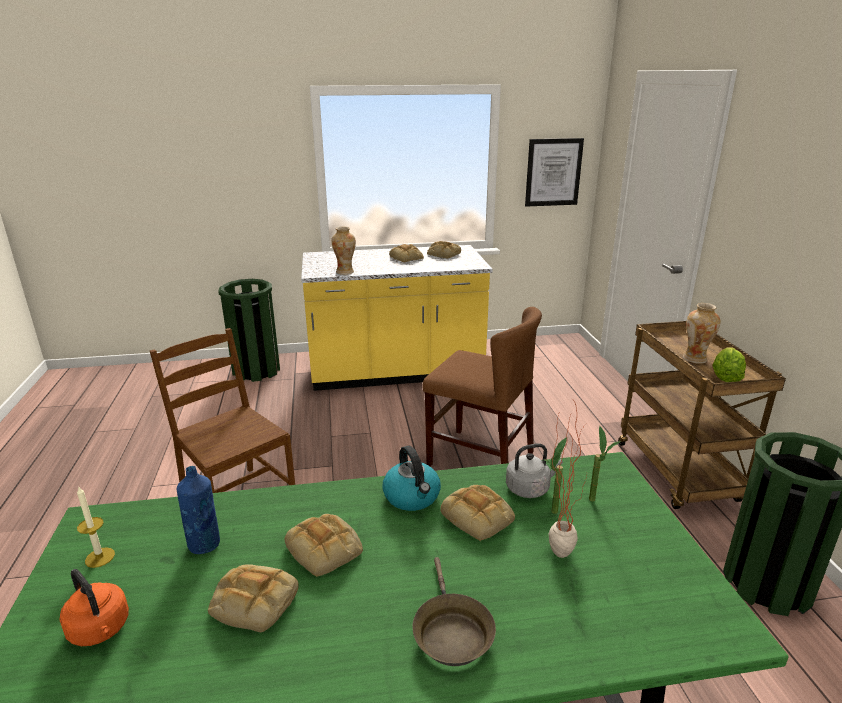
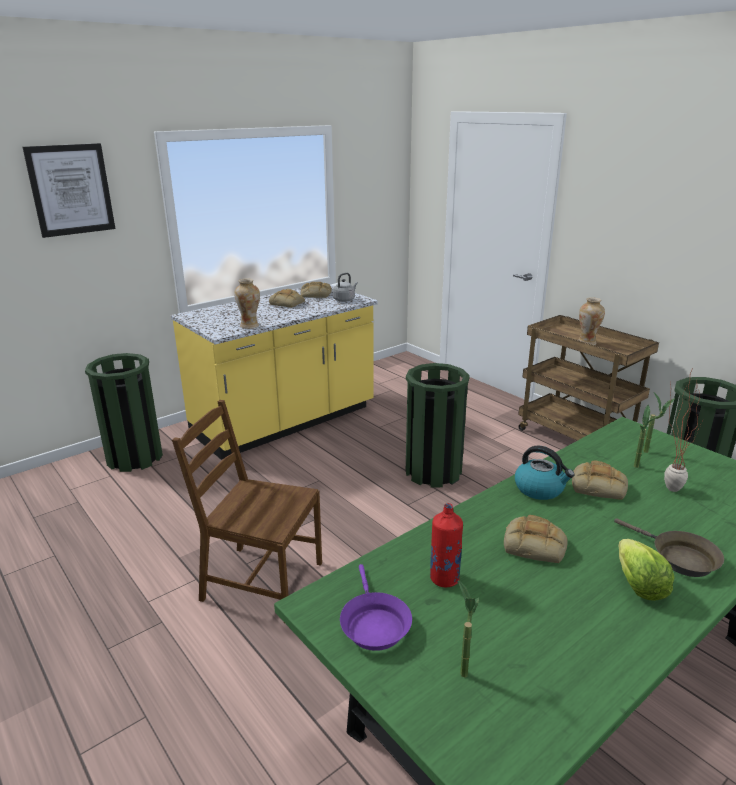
camera: 30 degrees left, 0 degrees up
orange kettle [60,569,129,646] -> potted plant [458,580,479,678]
candle [77,486,115,568] -> purple frying pan [340,564,412,651]
blue bottle [177,466,220,554] -> red bottle [430,503,463,588]
bread [208,564,298,632] -> none
brown chair [423,307,542,466] -> green trash can [406,363,470,488]
grey kettle [506,443,563,498] -> grey kettle moved to [333,273,358,302]
picture [525,138,584,207] -> picture moved to [22,143,115,238]
lettuce [713,347,746,382] -> lettuce moved to [619,539,675,601]

